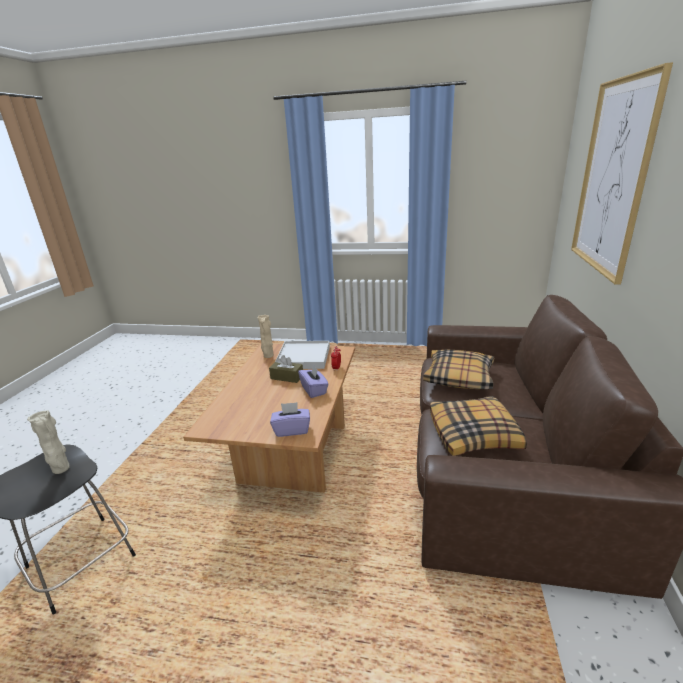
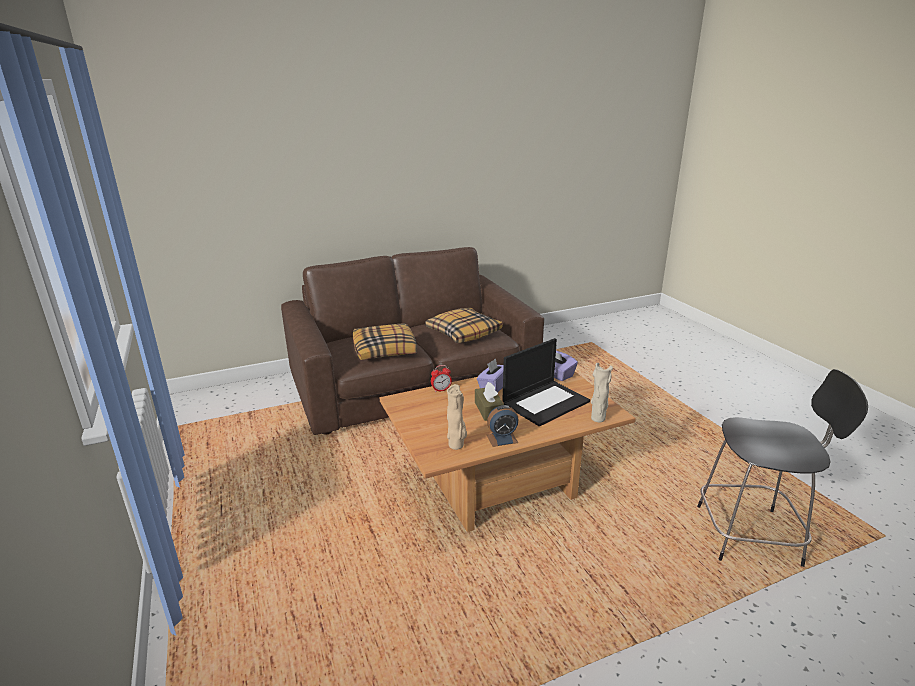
camera: 125 degrees left, 0 degrees up
beige vase [27,410,70,474] -> beige vase moved to [591,363,613,422]
white tray [275,341,330,369] -> none
picture [571,62,673,285] -> none
none -> alarm clock [487,405,518,447]
none -> laptop [502,338,590,426]

